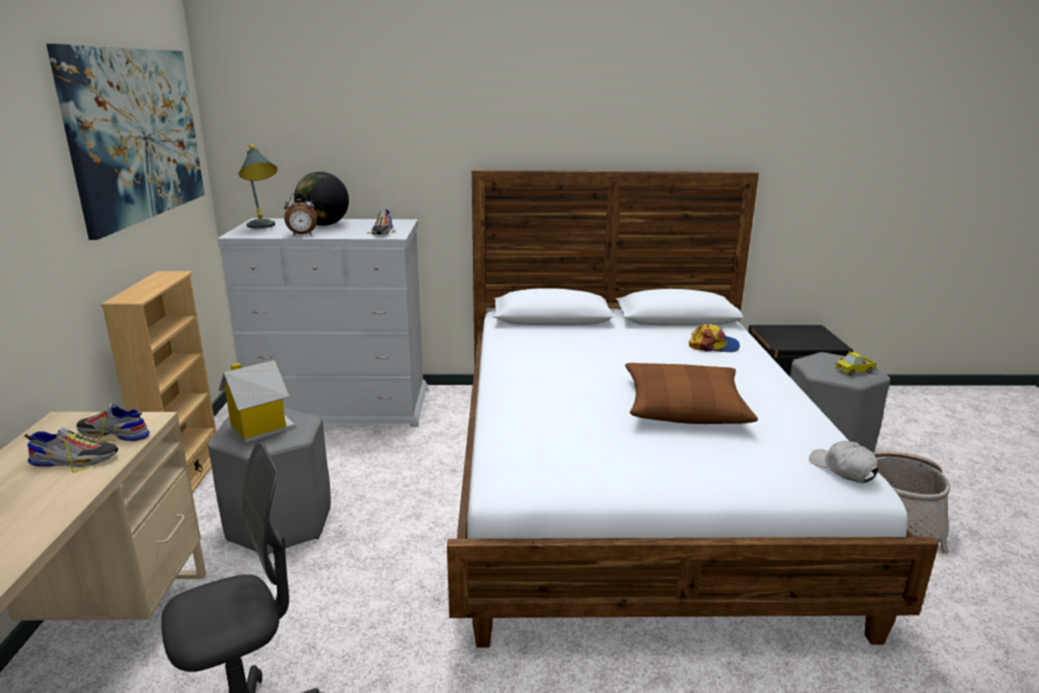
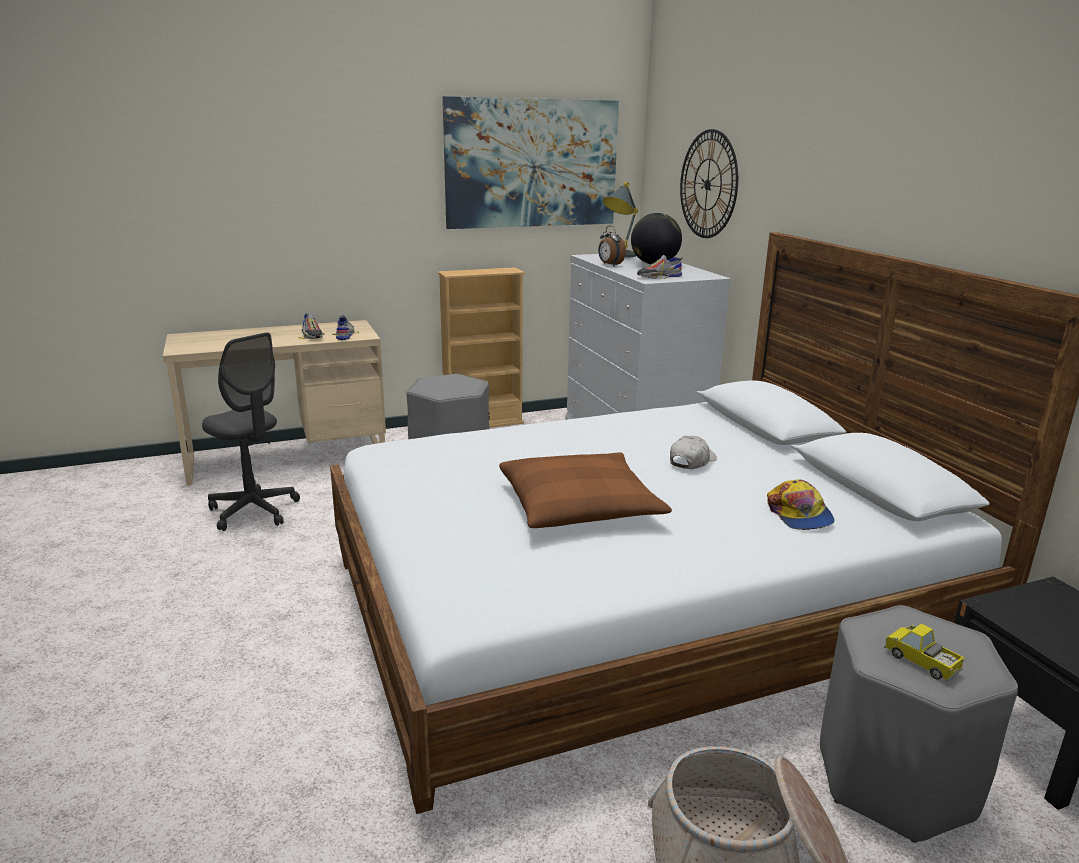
camera: 70 degrees right, 0 degrees up
toy house [218,360,295,443] -> none
white cap [809,441,879,483] -> white cap moved to [670,436,717,469]
none -> wall clock [680,129,738,238]

